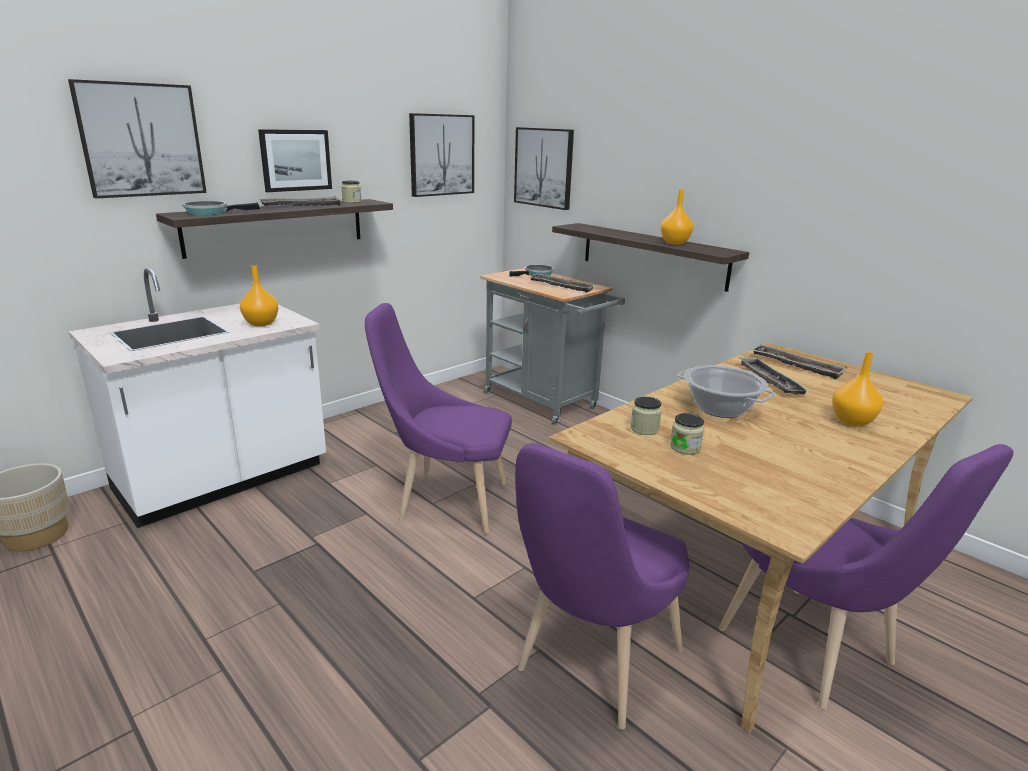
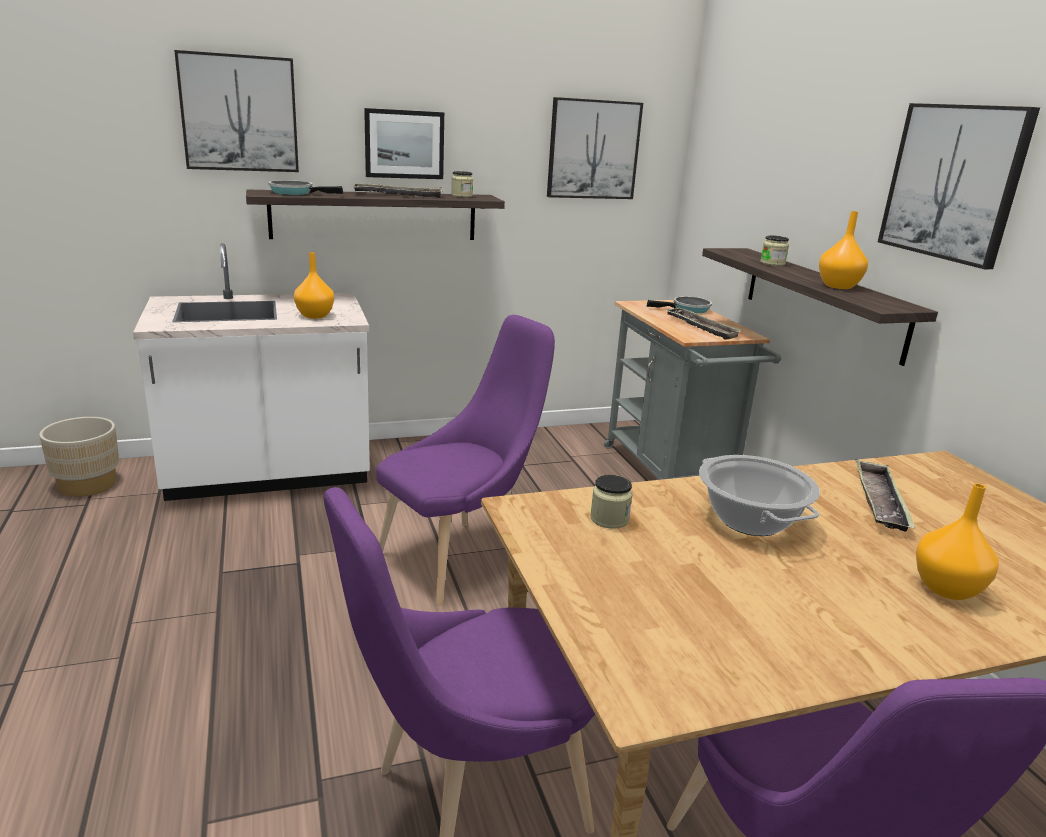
camera: 25 degrees right, 0 degrees up
purple chair [365,303,512,534] -> purple chair turned 105 degrees clockwise [376,315,555,606]
picture [514,127,574,210] -> picture moved to [878,103,1040,269]
jar [670,413,704,455] -> jar moved to [760,235,789,266]
tray [752,344,847,379] -> none

